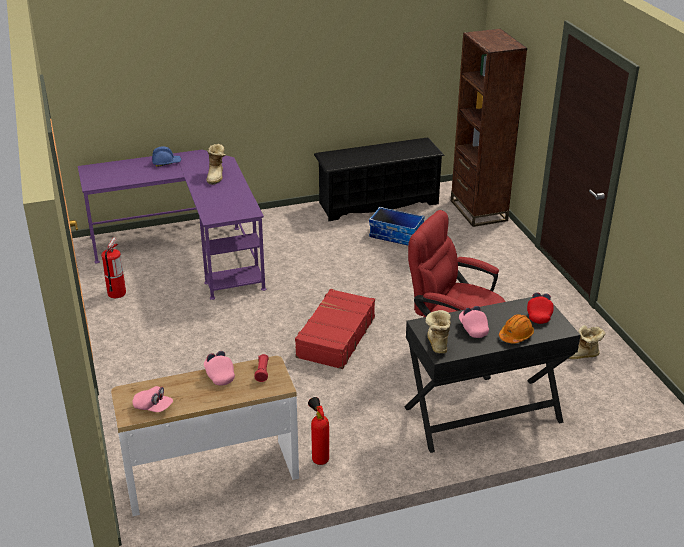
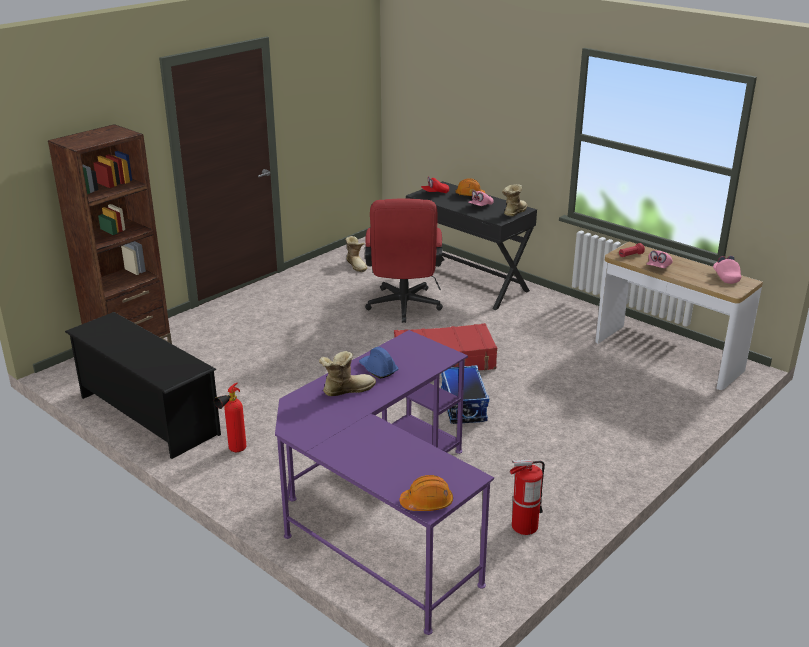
camera: 120 degrees left, 5 degrees down
blue hard hat [152,146,181,167] -> blue hard hat moved to [359,347,399,379]
fire extinguisher [308,397,329,465] -> fire extinguisher moved to [214,383,247,452]
storage box [369,207,425,245] -> storage box moved to [441,365,489,424]
boot [425,310,451,354] -> boot turned 150 degrees clockwise [502,184,527,217]
none -> orange hard hat [399,475,453,511]

